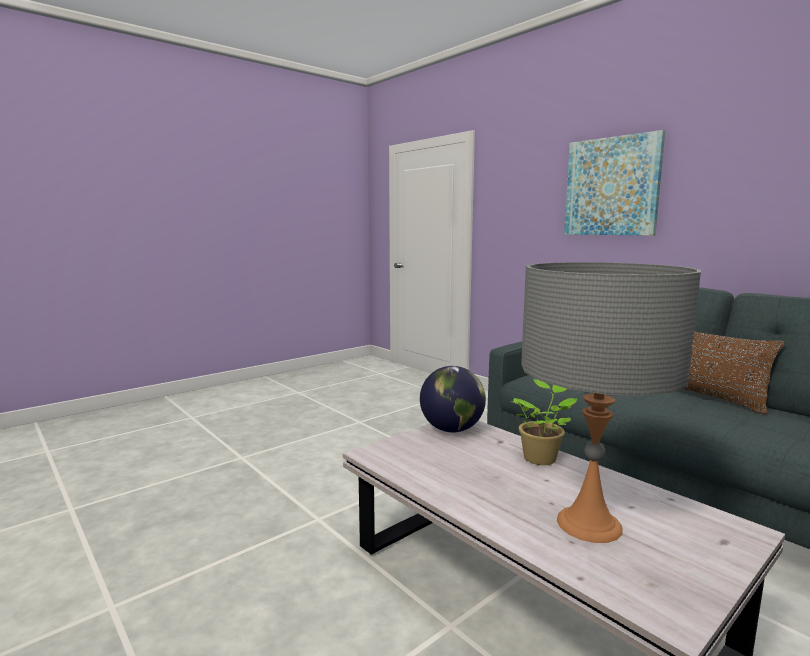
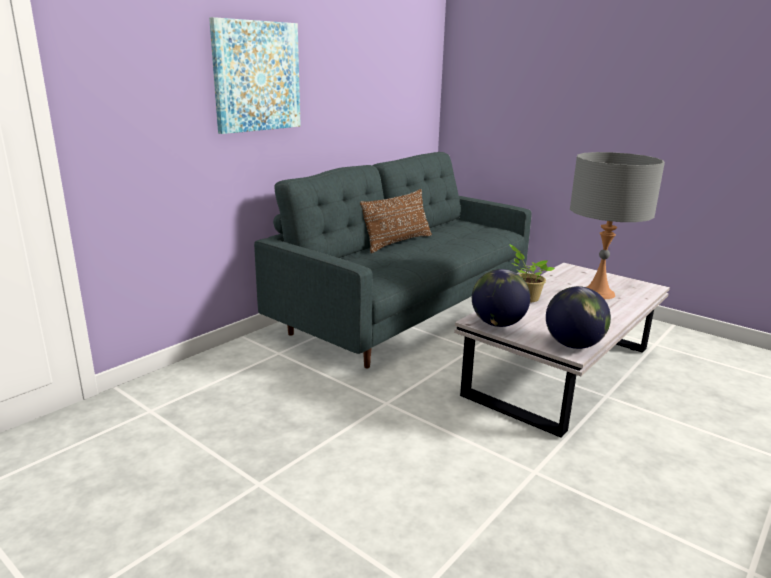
camera: 100 degrees left, 10 degrees up
none -> globe [546,286,611,349]

